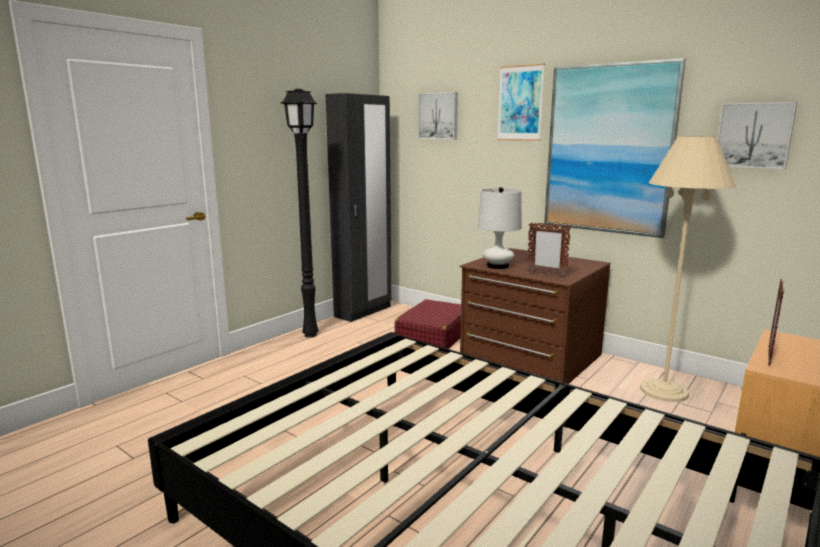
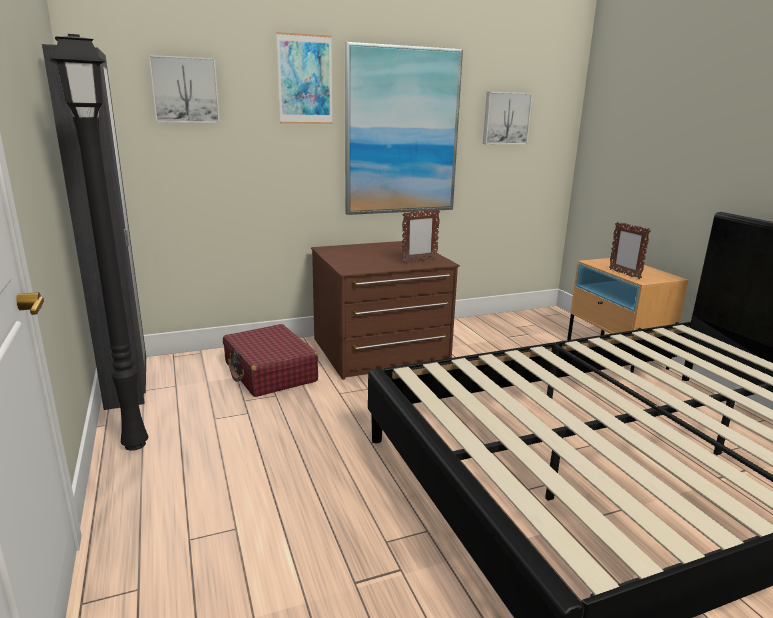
camera: 60 degrees left, 5 degrees up
white table lamp [478,187,522,269] -> none
beige floor lamp [640,136,736,402] -> none

